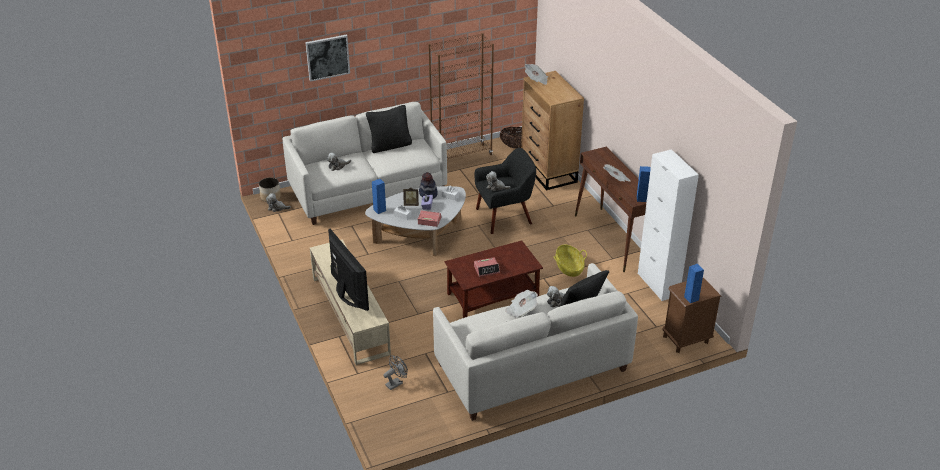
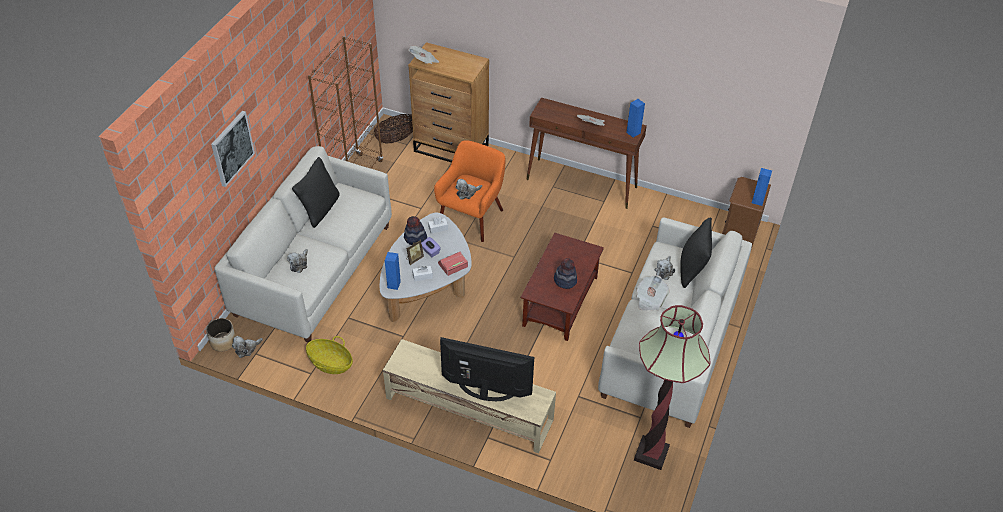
camera: 45 degrees left, 10 degrees up
grey fan [383,355,408,390] -> none
black armchair [474,148,536,234] -> orange armchair [434,140,505,242]
alarm clock [474,257,500,277] -> hat [554,258,577,289]
basket [554,245,587,277] -> basket moved to [306,336,353,374]
white cabinet [638,149,699,301] -> none
none -> floor lamp [634,305,711,470]

